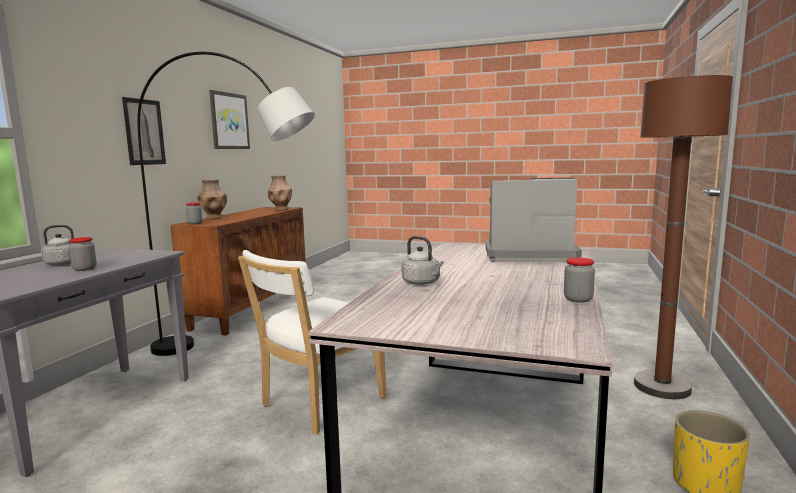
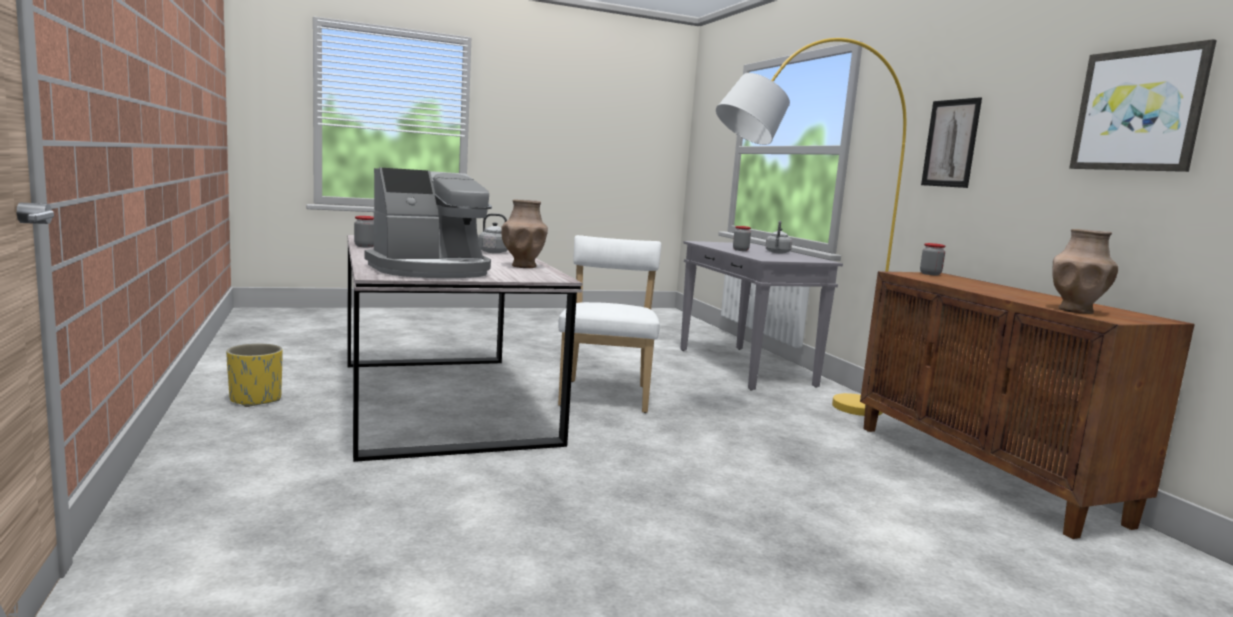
camera: 140 degrees right, 0 degrees up
grey floor lamp [137,52,315,356] -> yellow floor lamp [716,38,906,416]
brown vase [198,179,227,219] -> brown vase moved to [501,200,548,268]
brown floor lamp [634,75,733,399] -> none

